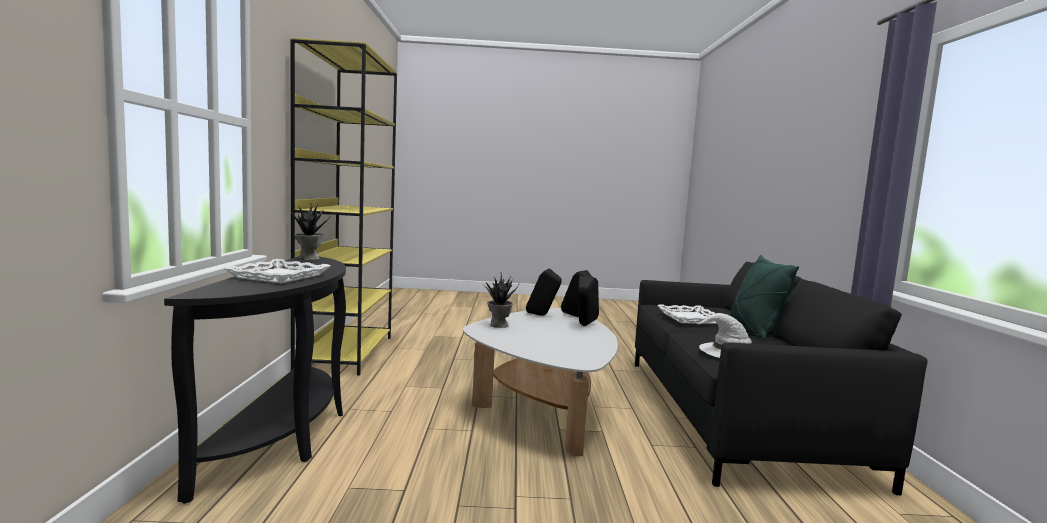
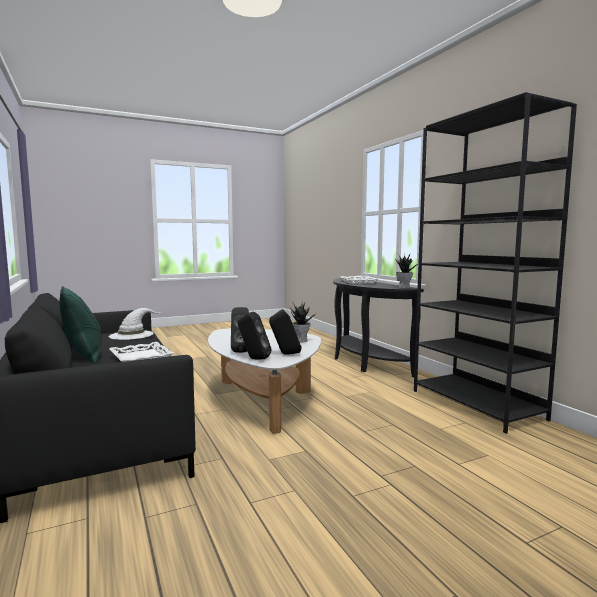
camera: 155 degrees right, 0 degrees up
yellow bookcase [290,38,397,376] -> black bookcase [414,92,577,434]

